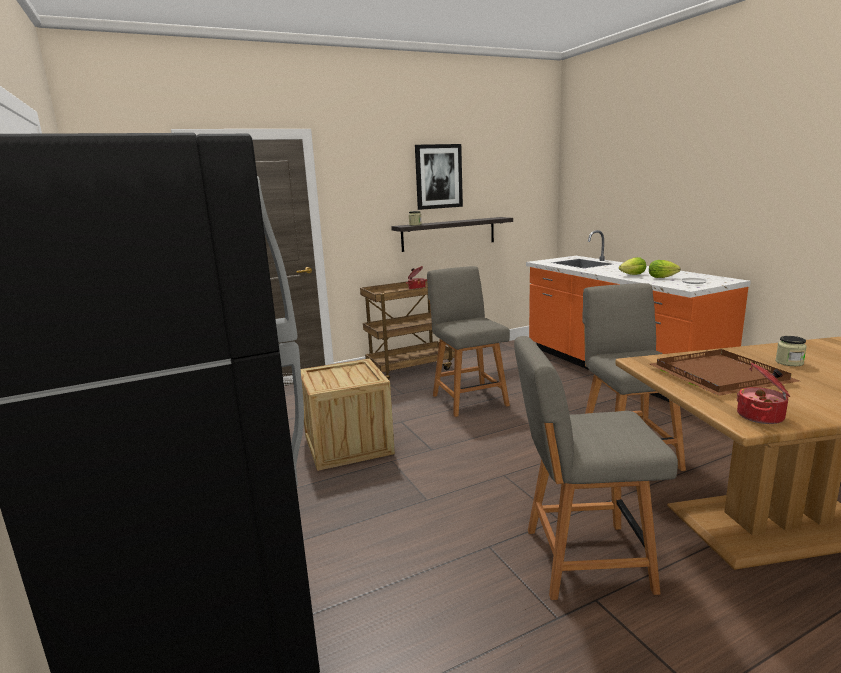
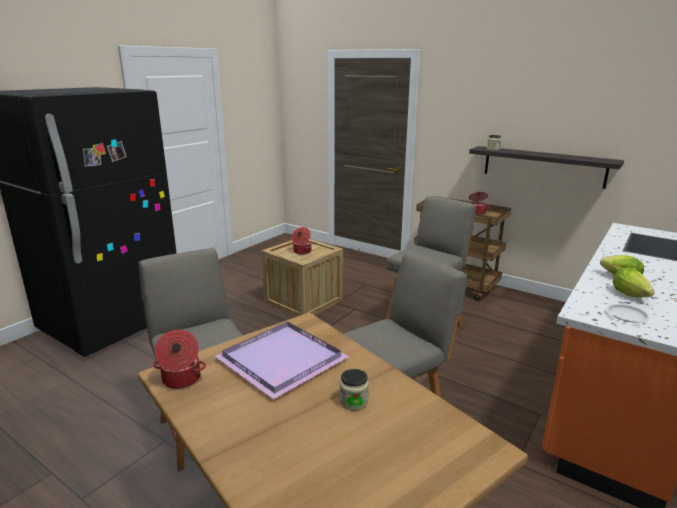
camera: 60 degrees right, 5 degrees up
picture [415,144,463,210] -> none
brown tray [650,349,799,396] -> purple tray [215,321,350,399]
none -> cooking pot [292,227,312,255]

